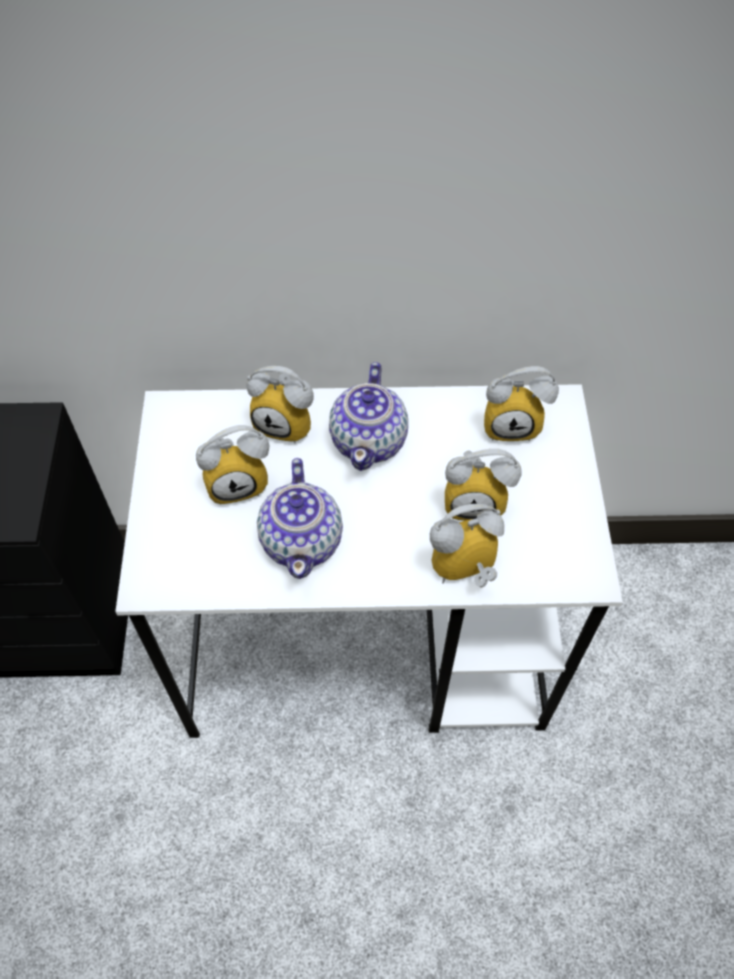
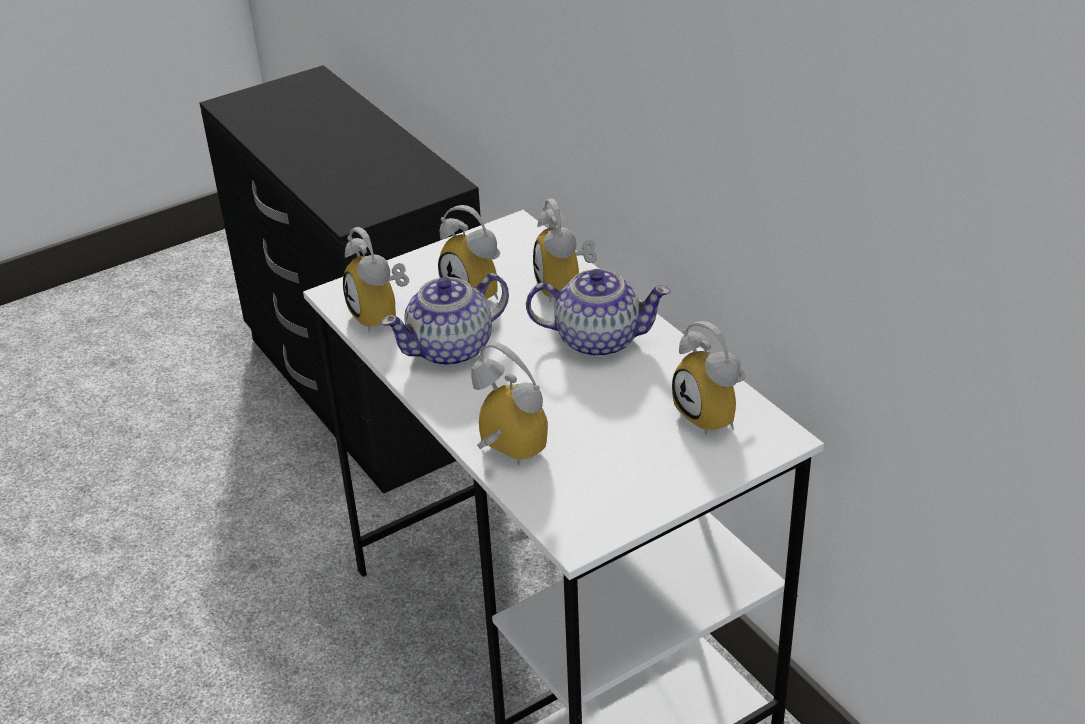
camera: 60 degrees right, 20 degrees down
teapot [329,362,408,471] -> teapot turned 150 degrees counterclockwise [526,269,671,357]
alarm clock [445,449,522,521] -> alarm clock moved to [343,227,409,332]

